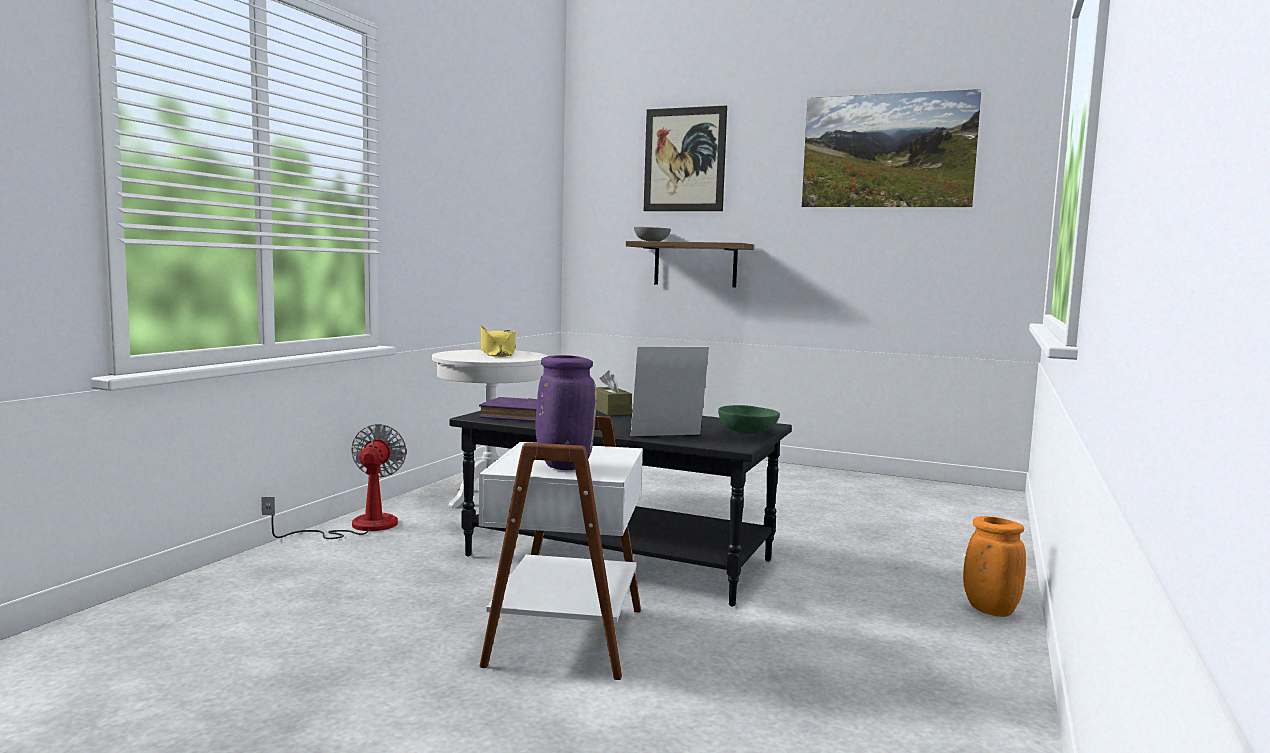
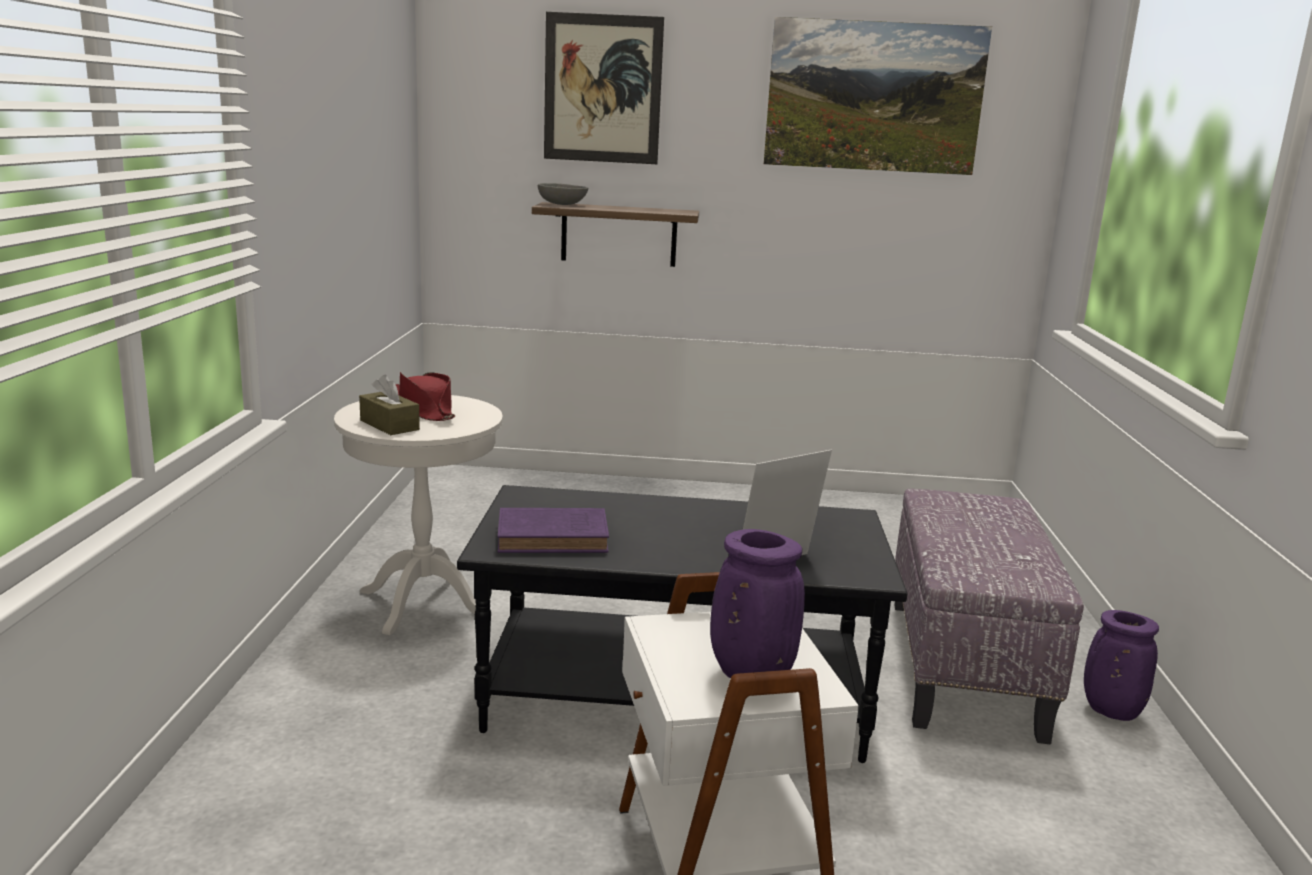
camera: 20 degrees left, 10 degrees up
fan [261,424,407,539] -> none
yellow hat [481,326,516,357] -> red hat [395,372,455,421]
brown tissue box [596,370,632,416] -> brown tissue box moved to [359,375,420,435]
green bowl [718,405,780,434] -> none
orange vase [963,516,1026,617] -> purple vase [1084,610,1159,721]
none -> ottoman [894,489,1084,744]

